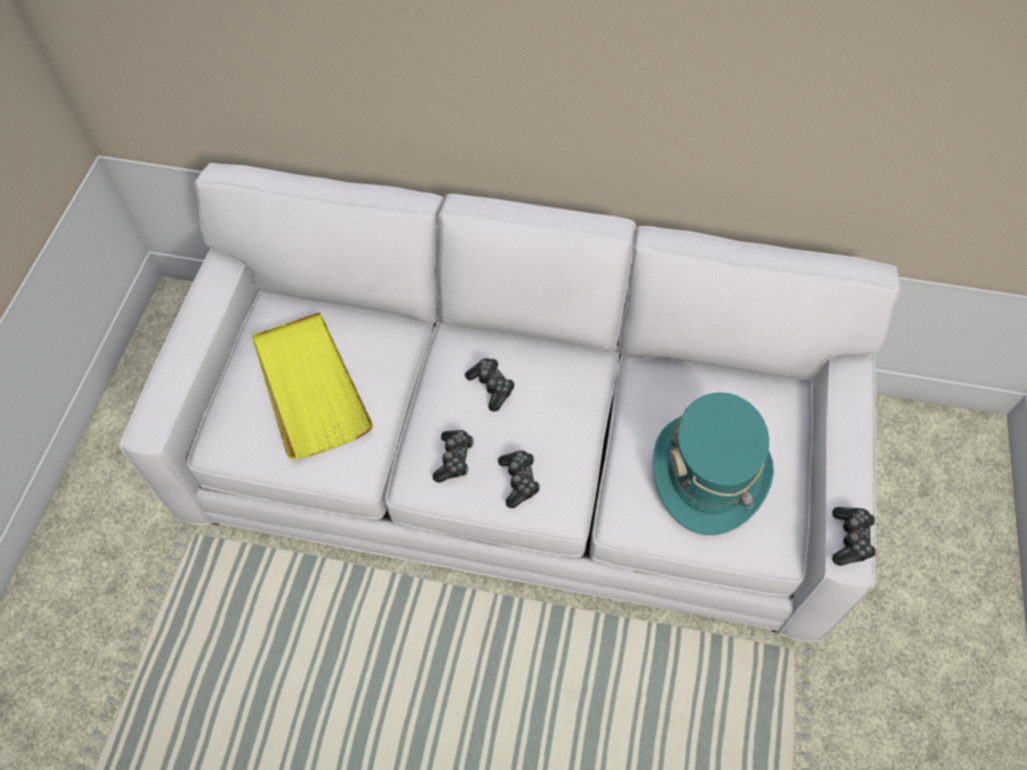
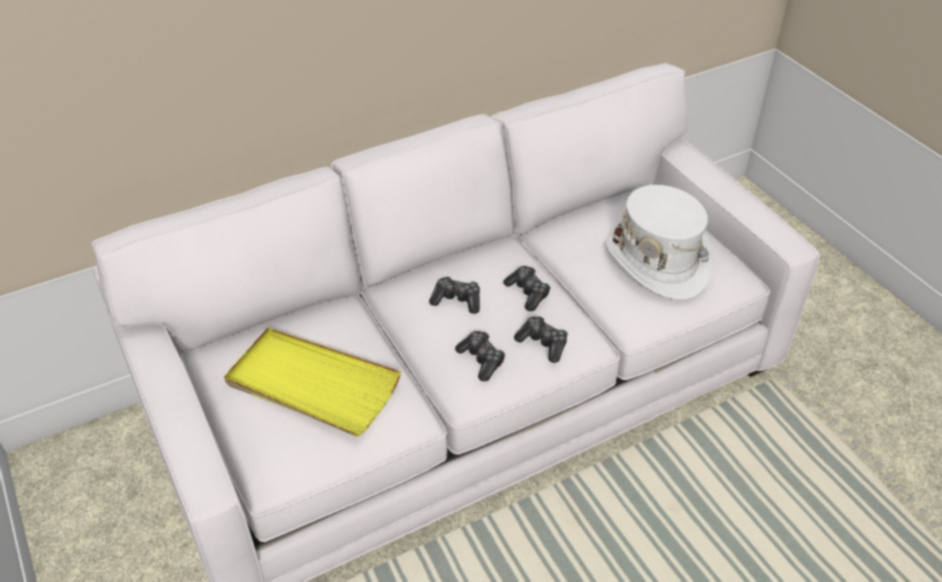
camera: 40 degrees left, 15 degrees down
turquoise hat [653,392,774,535] -> white hat [606,185,713,300]
game controller [832,507,877,566] -> game controller moved to [503,266,550,311]

